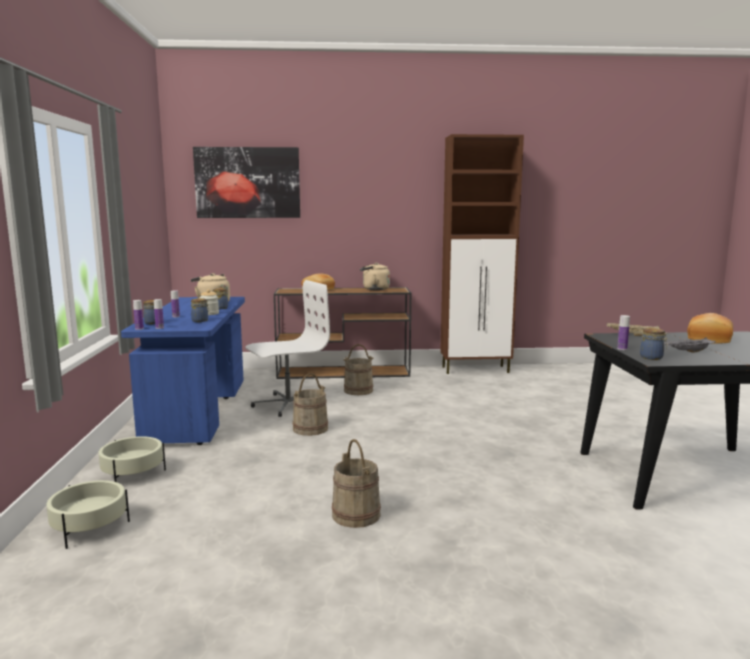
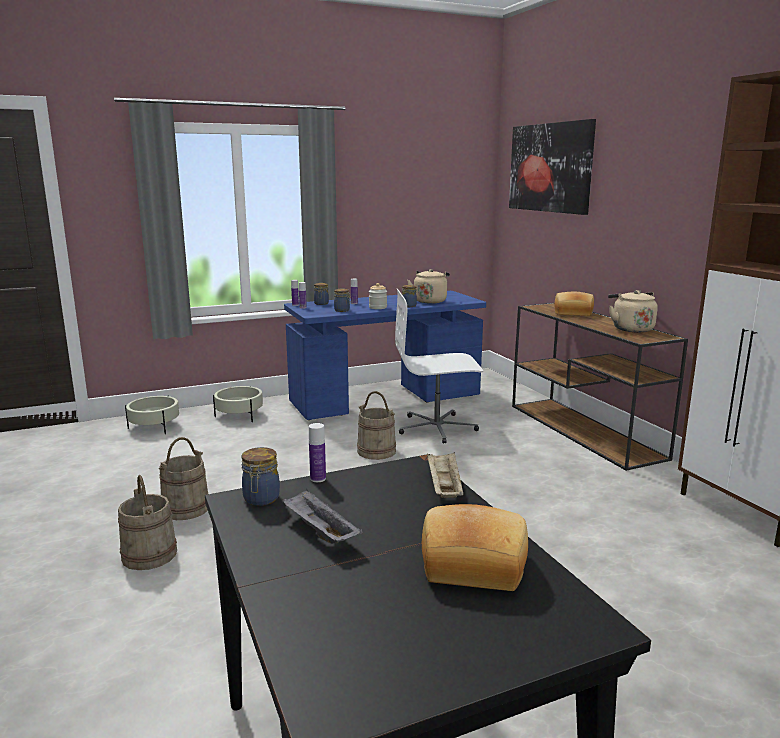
camera: 70 degrees right, 5 degrees up
white office chair [246,280,330,417] -> white office chair turned 135 degrees clockwise [395,289,483,444]
beige bucket [343,344,374,395] -> beige bucket moved to [118,475,177,570]

